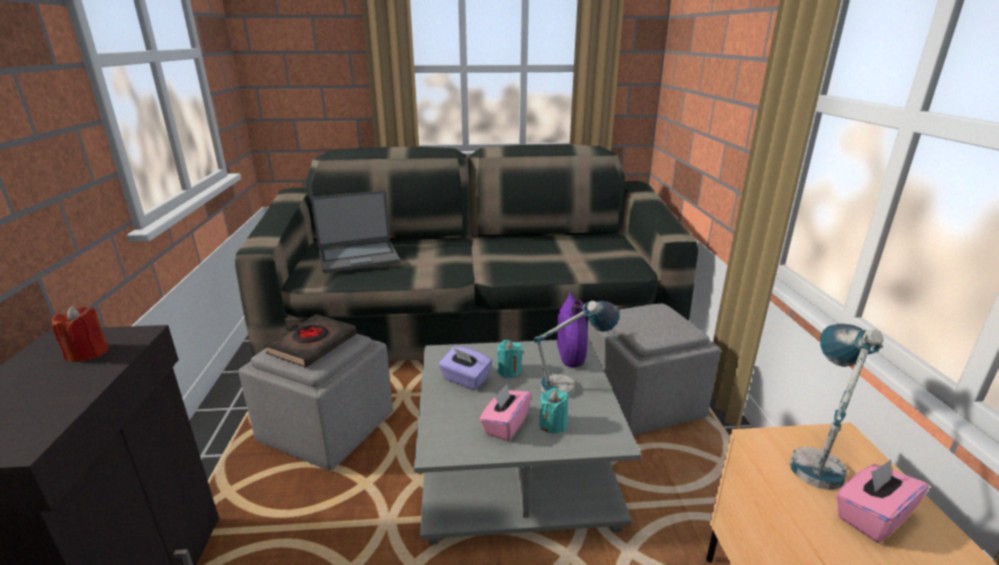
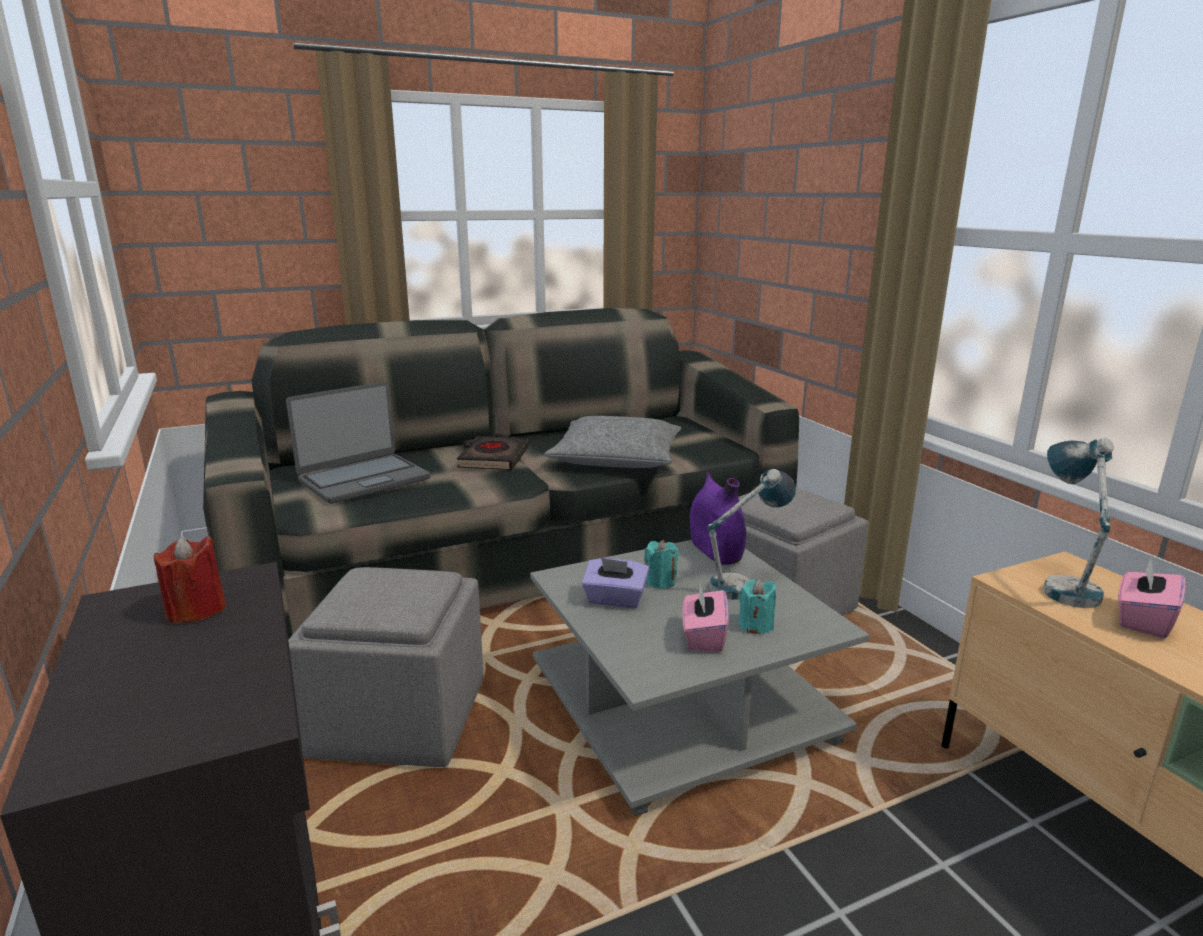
camera: 20 degrees left, 5 degrees down
black book [264,314,357,368] -> black book moved to [457,436,529,470]
none -> grey pillow [544,416,681,468]

